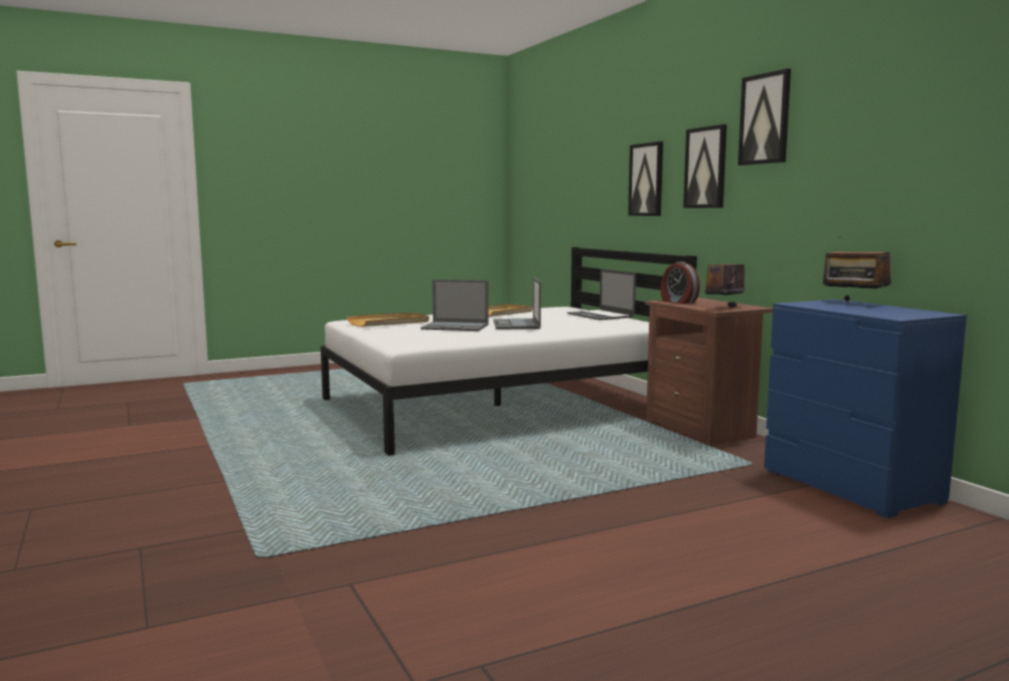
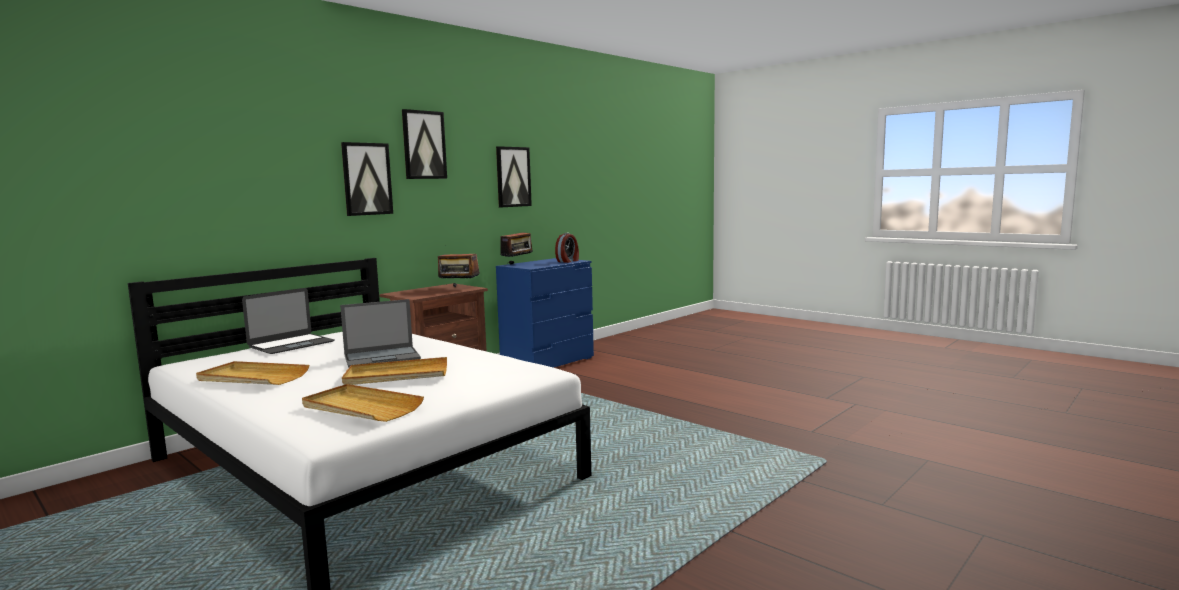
camera: 110 degrees left, 0 degrees up
laptop [421,280,489,331] -> beige tray [342,357,447,385]
picture [628,141,663,216] -> picture moved to [496,146,532,207]
alarm clock [661,262,700,304] -> alarm clock moved to [555,233,579,263]

